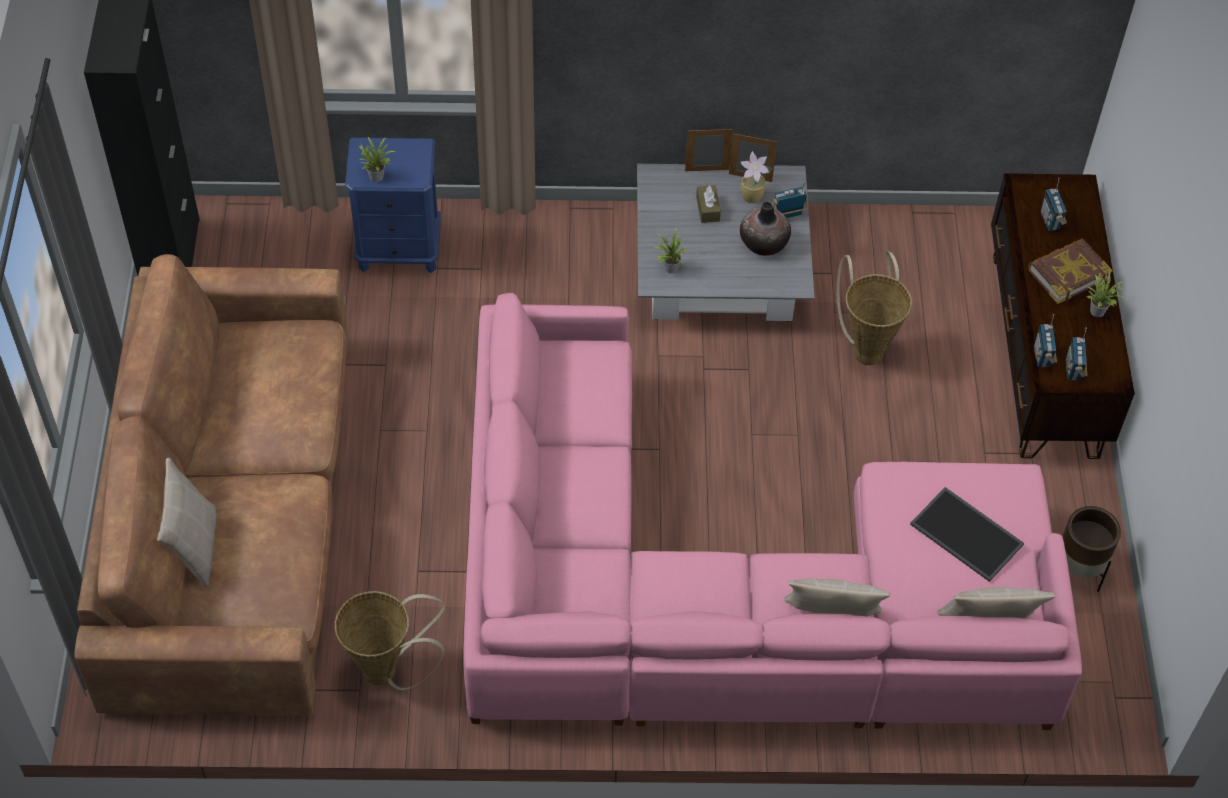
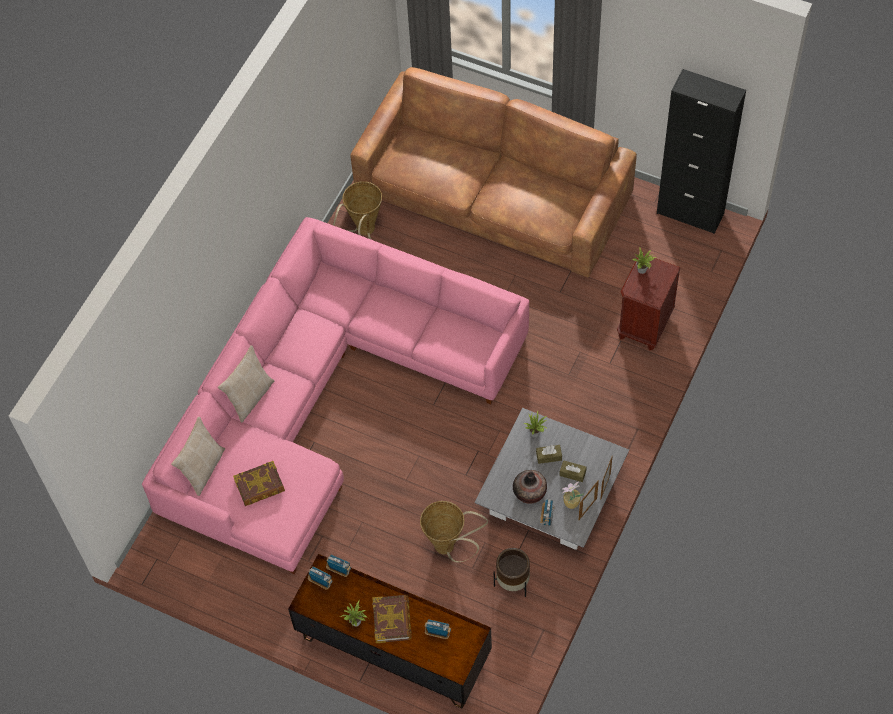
camera: 120 degrees right, 5 degrees up
beige pillow [157,458,217,587] -> none
blue nightstand [345,138,441,273] -> brown nightstand [617,254,681,351]
tray [910,487,1024,582] -> book [233,461,285,506]
brown planter [1062,506,1121,592] -> brown planter moved to [494,548,530,597]
none -> brown tissue box [536,445,562,464]

